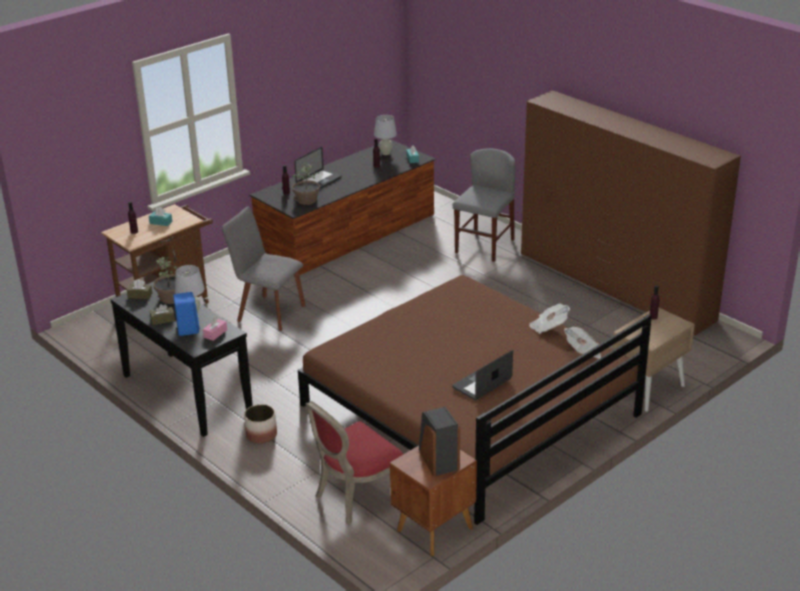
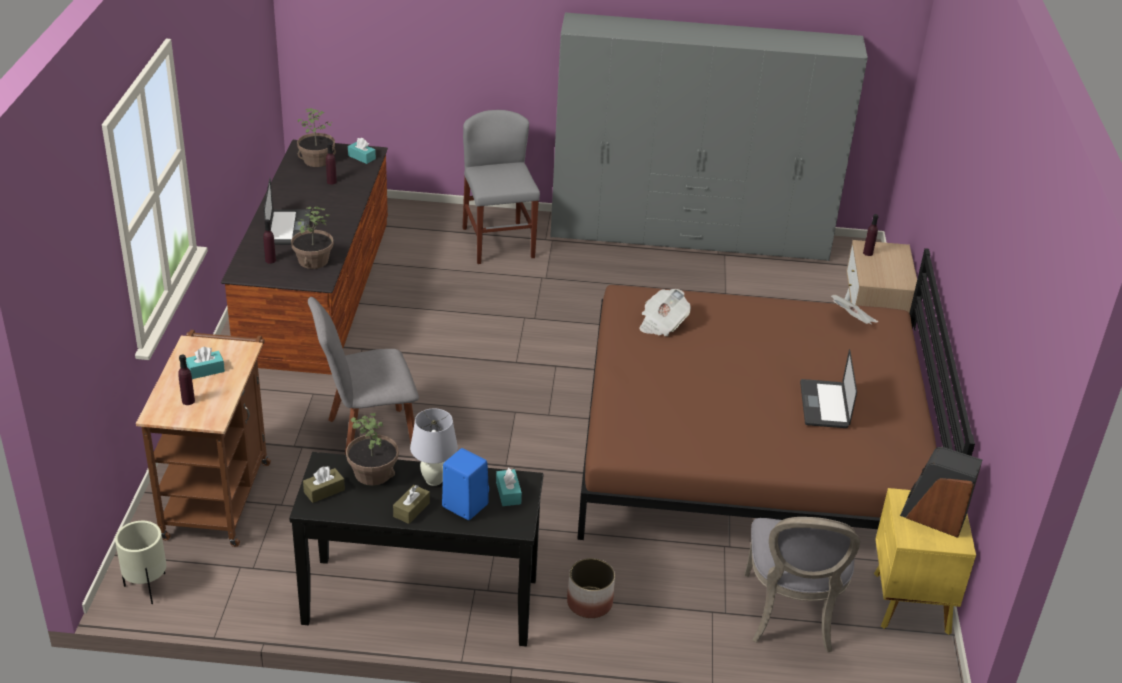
camera: 45 degrees left, 5 degrees up
pink tissue box [203,317,227,341] -> turquoise tissue box [496,468,522,506]
red chair [305,401,403,524] -> grey chair [745,517,860,652]
white table lamp [374,115,397,155] -> potted plant [297,108,336,167]
brown nightstand [390,445,477,556] -> yellow nightstand [874,488,976,635]
brown wardrobe [521,90,741,336] -> grey wardrobe [550,12,868,261]
newspaper [529,304,570,334] -> newspaper moved to [639,289,691,336]
none -> beige planter [115,521,166,604]

